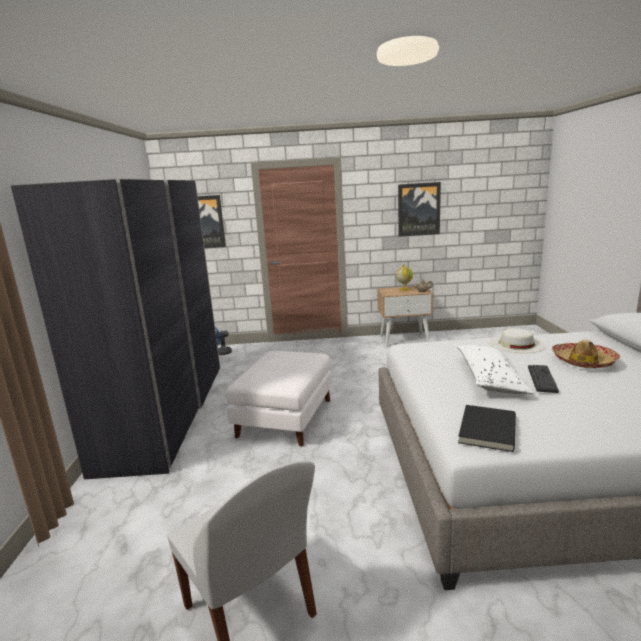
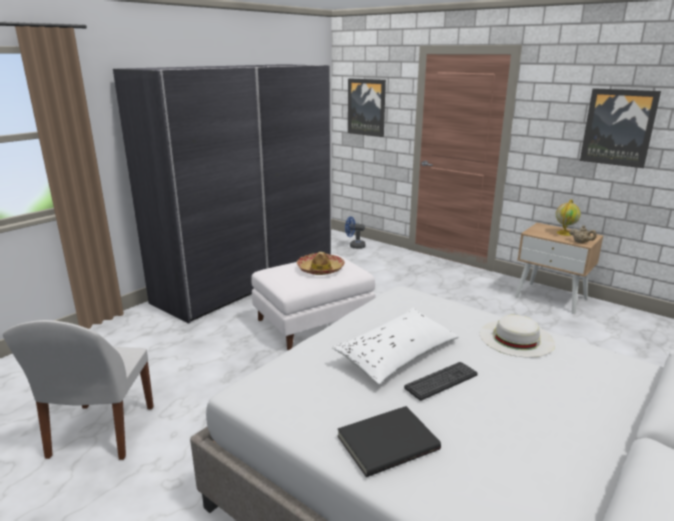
camera: 40 degrees right, 5 degrees up
black book [458,405,516,452] -> black book moved to [338,406,441,477]
hat [552,340,620,368] -> hat moved to [297,252,345,275]

